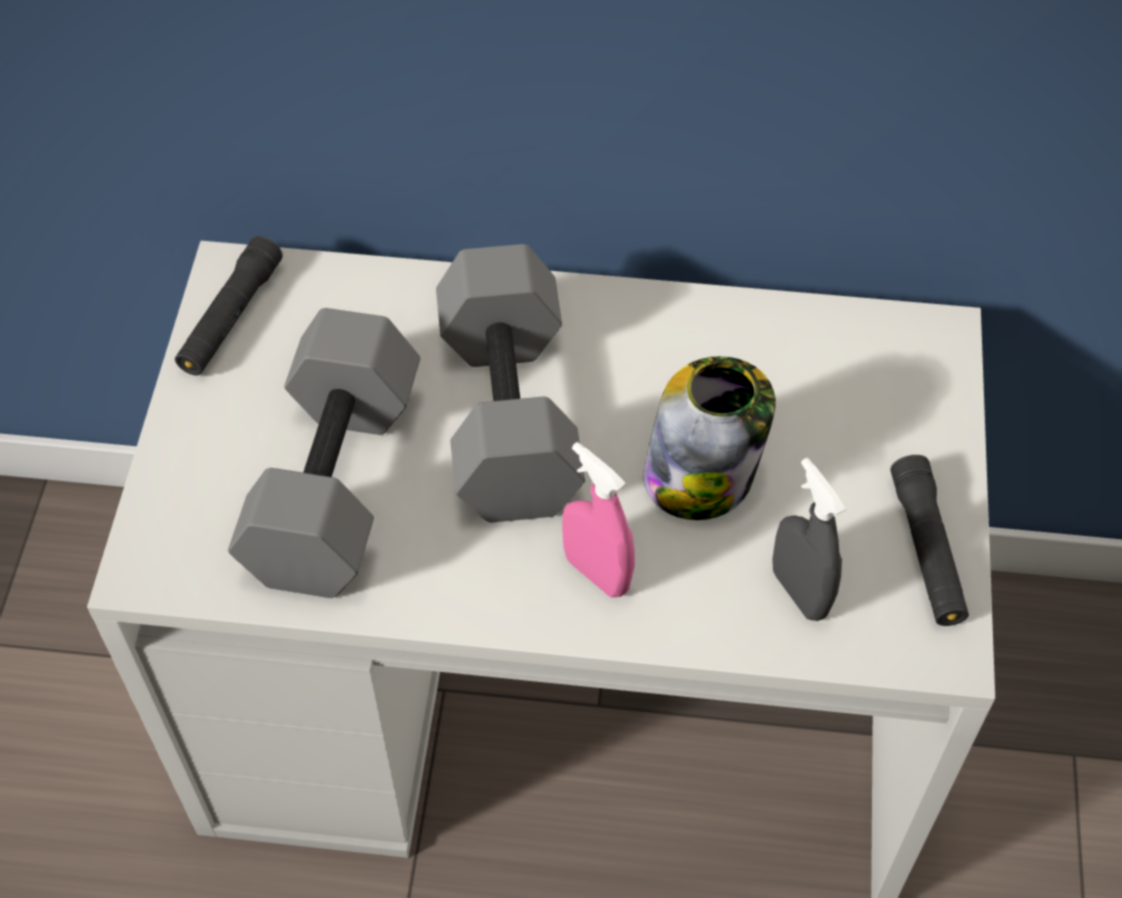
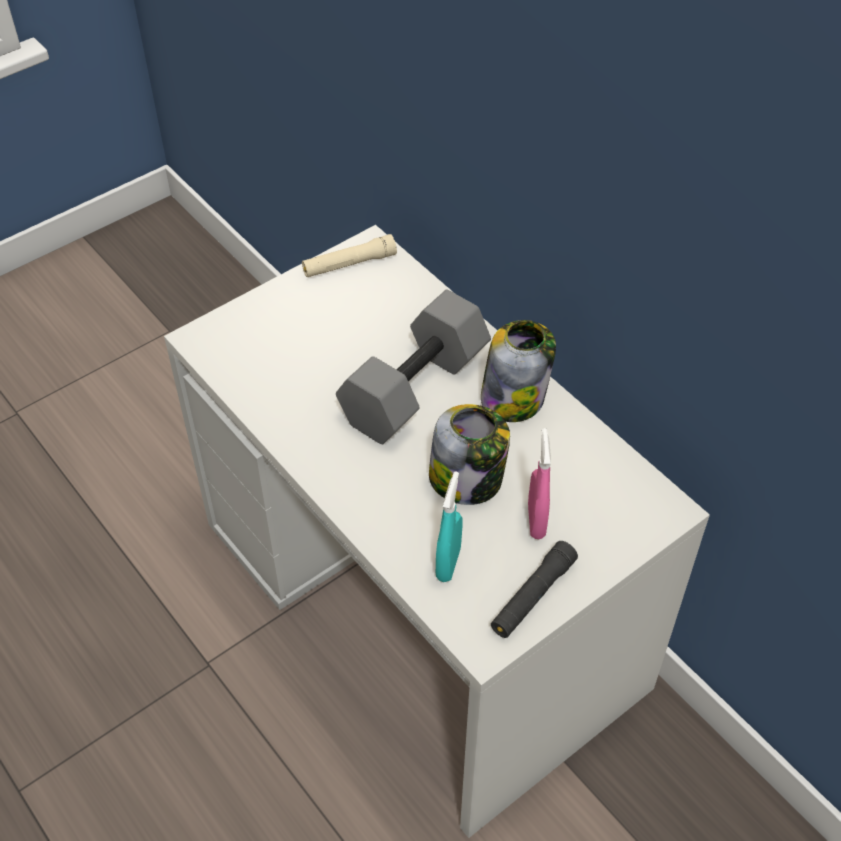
camera: 45 degrees right, 5 degrees down
black flashlight [175,236,283,375] -> beige flashlight [302,234,397,277]
grey dumbbell [228,308,420,598] -> none
pink spray bottle [562,442,635,597] -> pink spray bottle moved to [528,428,551,539]
grey spray bottle [772,458,846,621] -> turquoise spray bottle [436,471,462,582]
none -> jar [481,320,556,422]

